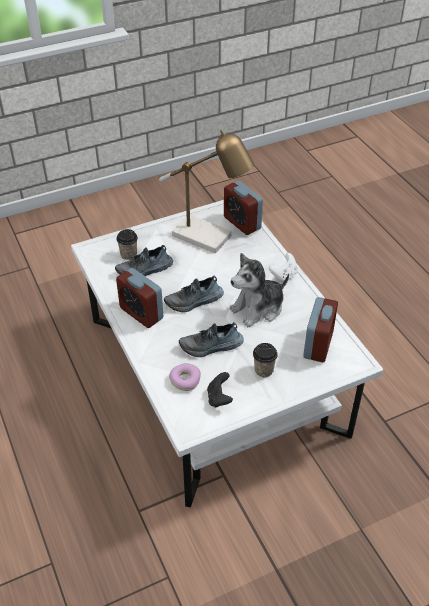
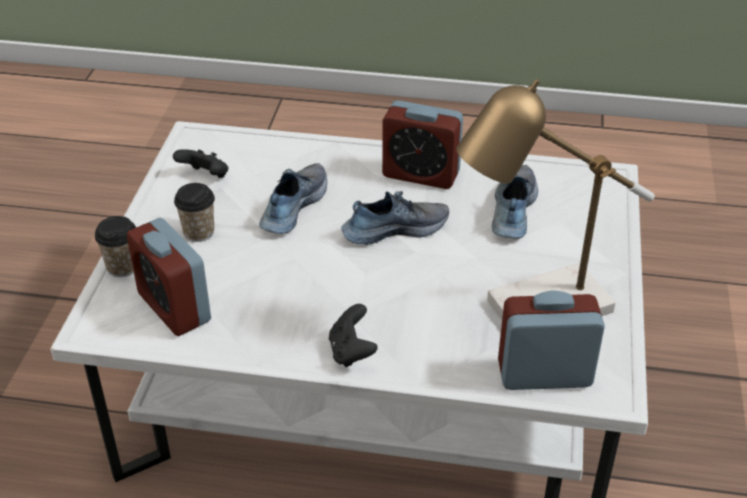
camera: 125 degrees right, 5 degrees down
cup [116,229,138,260] -> cup moved to [95,216,136,277]
alarm clock [116,268,164,328] -> alarm clock turned 150 degrees counterclockwise [382,100,463,189]
shoe [164,275,224,312] -> shoe turned 60 degrees clockwise [341,191,449,245]
donut [169,363,201,391] -> none
plush toy [229,253,289,327] -> none
white game controller [269,253,298,282] -> black game controller [329,304,378,367]

